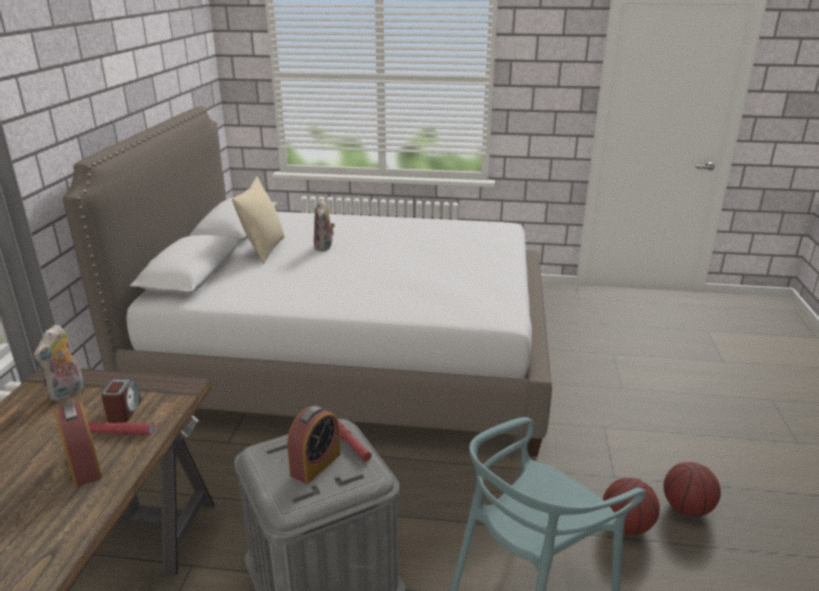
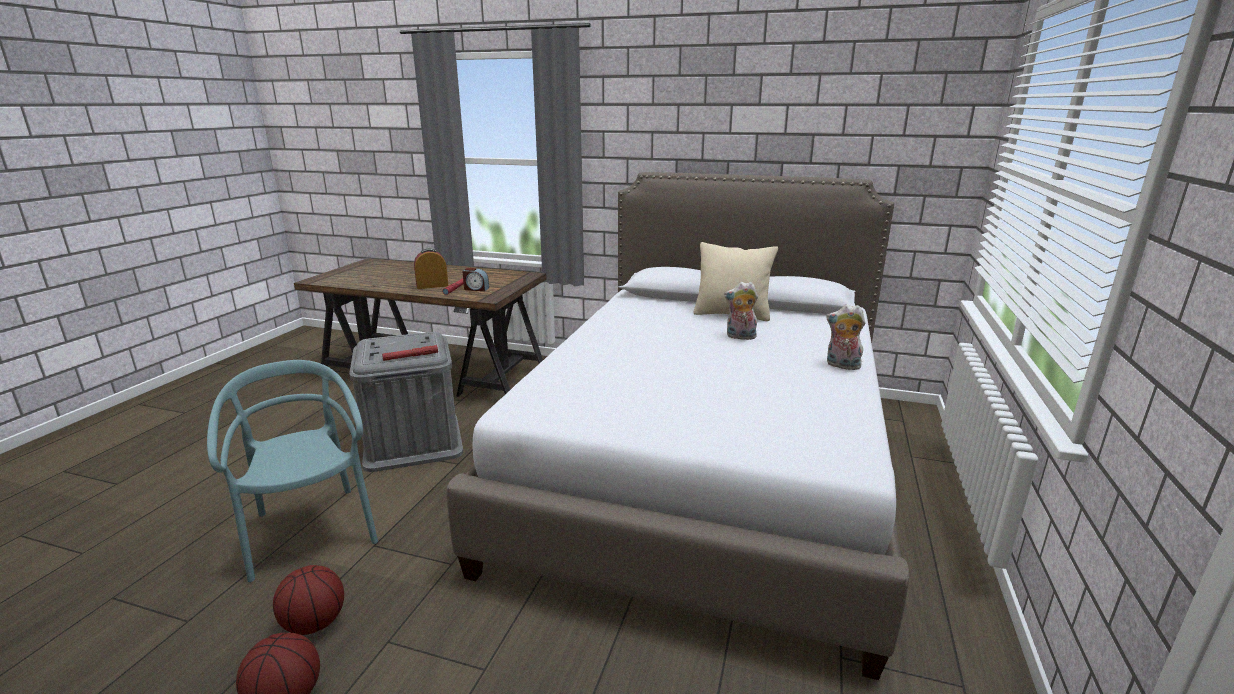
camera: 100 degrees right, 5 degrees down
plush toy [34,324,84,402] -> plush toy moved to [826,304,866,370]
alarm clock [287,406,340,484] -> none

